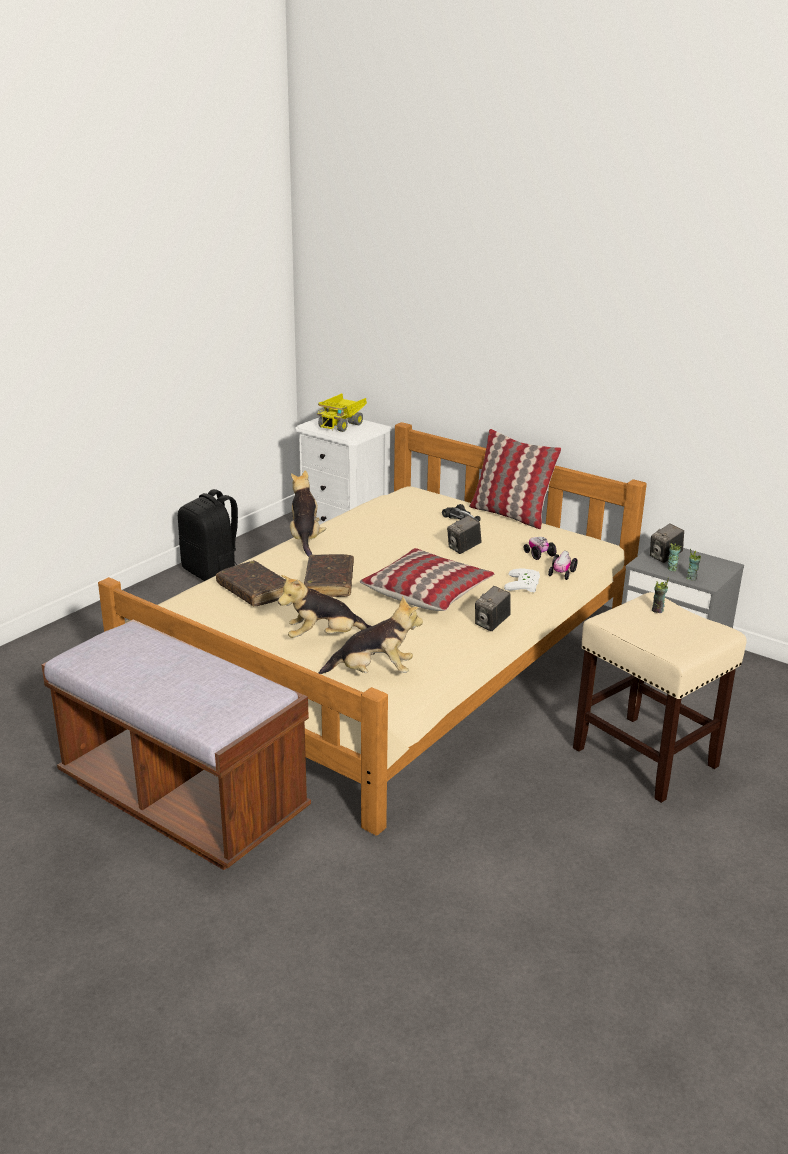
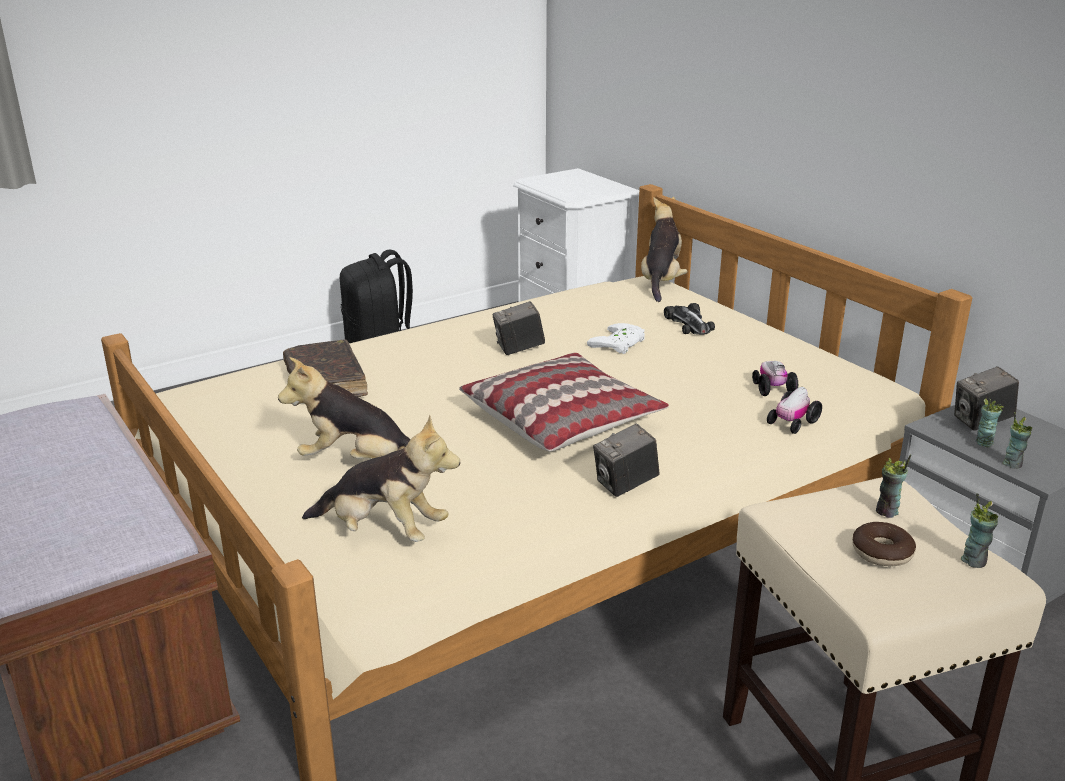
camera: 20 degrees right, 0 degrees up
plush toy [290,470,326,557] -> plush toy moved to [641,197,687,302]
brown book [304,554,354,597] -> none
toy truck [317,393,367,432] -> none
camera [447,516,481,554] -> camera moved to [493,301,545,355]
pillow [469,429,561,529] -> none
white game controller [504,568,540,592] -> white game controller moved to [587,323,645,354]
none -> donut [852,522,916,566]
none -> cup [961,493,998,568]

